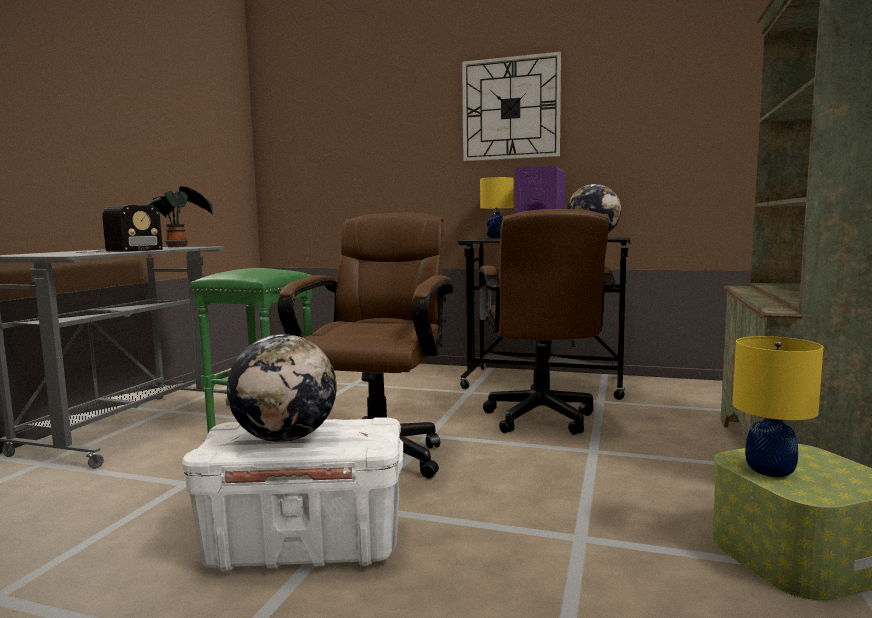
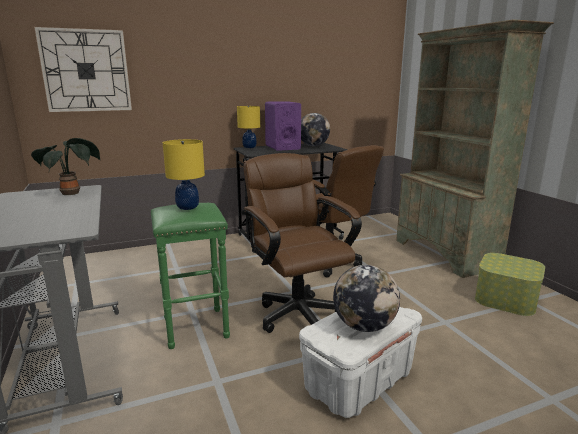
camera: 40 degrees left, 10 degrees up
radio [76,205,163,253] -> none
wall clock [462,51,561,161] -> wall clock moved to [34,27,132,112]
yellow table lamp [733,336,823,477] -> yellow table lamp moved to [163,139,205,210]

